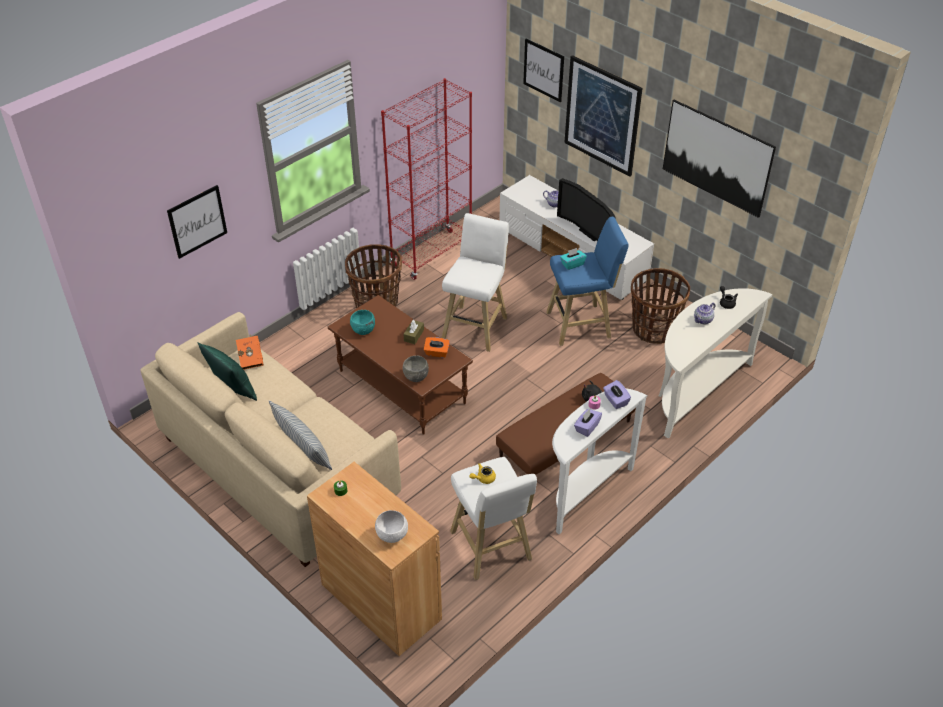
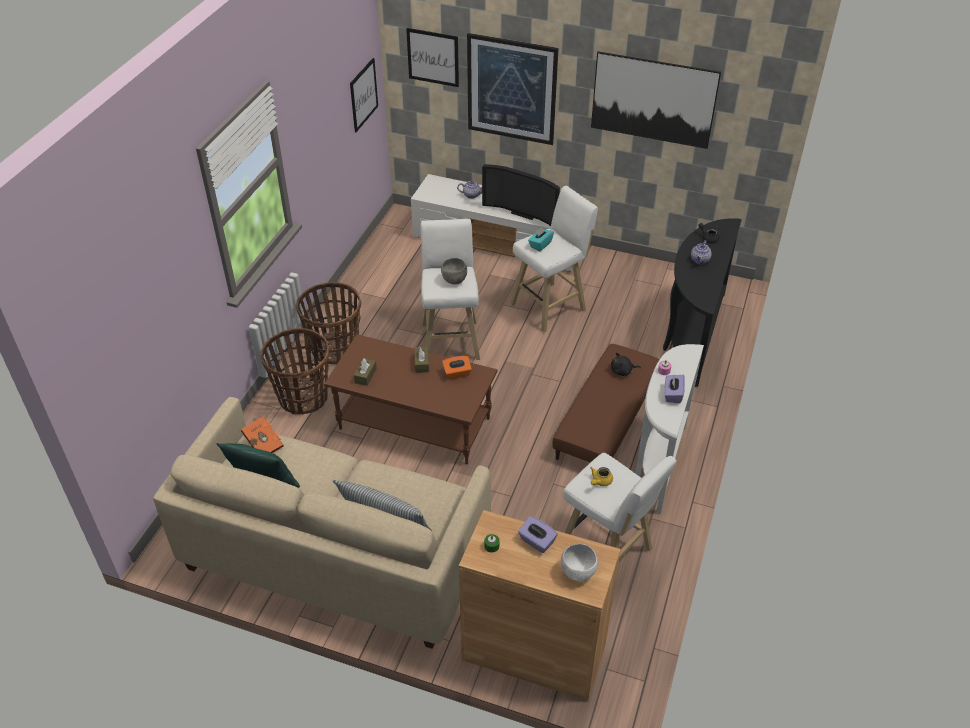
camera: 25 degrees left, 0 degrees up
picture [167,185,227,259] -> picture moved to [350,58,378,132]
turquoise bowl [350,310,375,335] -> brown tissue box [354,358,377,386]
red bookcase [381,78,472,280] -> none
grey bowl [403,356,429,382] -> grey bowl moved to [441,258,467,285]
blue stool [546,217,629,346] -> white stool [510,186,598,333]
purple tissue box [603,380,631,409] -> purple tissue box moved to [518,516,558,553]
basket [631,268,690,344] -> basket moved to [261,328,329,415]
white console table [659,288,772,439] -> black console table [663,218,742,387]

